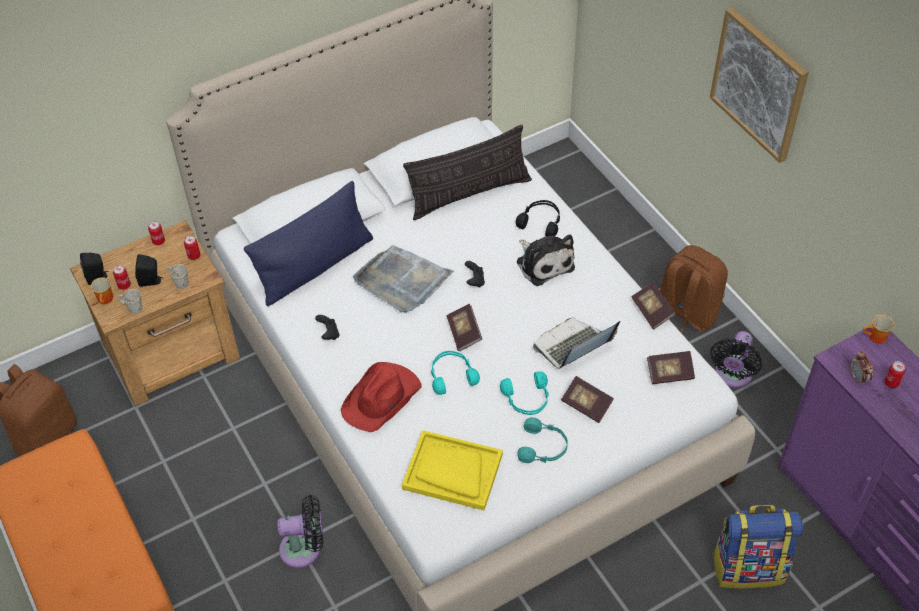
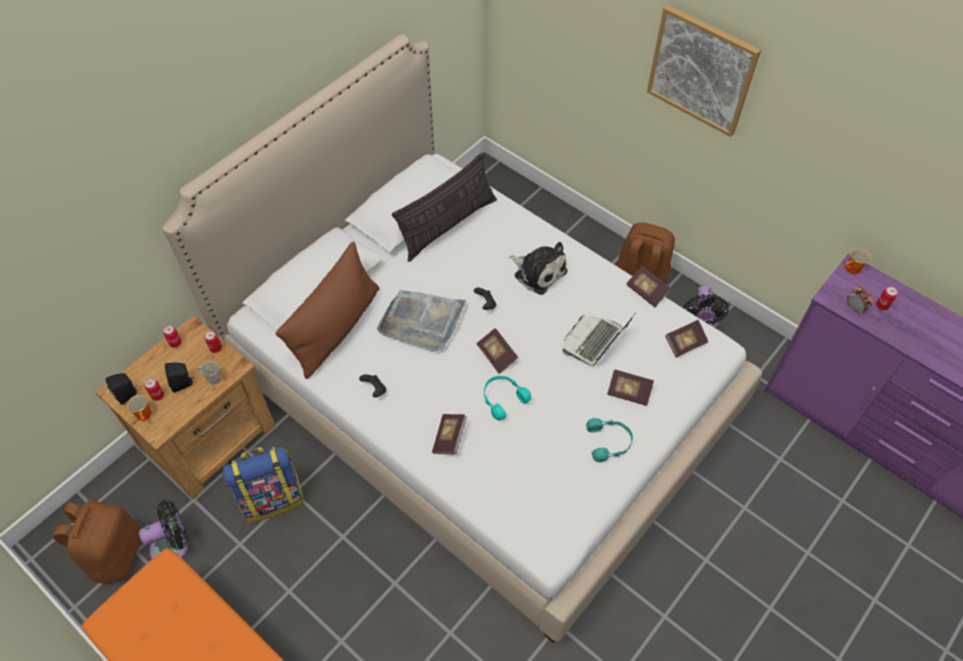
camera: 20 degrees left, 5 degrees up
white mug [117,289,142,314] -> none
blue pillow [244,181,373,306] -> brown pillow [276,241,380,379]
black fan [277,495,323,568] -> black fan moved to [139,500,188,559]
red hat [341,362,422,432] -> book [432,414,467,454]
yellow tray [402,430,503,510] -> none
turquoise headphones [500,371,549,415] -> none
black headphones [516,200,560,236] -> none
backpack [712,505,803,589] -> backpack moved to [223,447,304,523]

